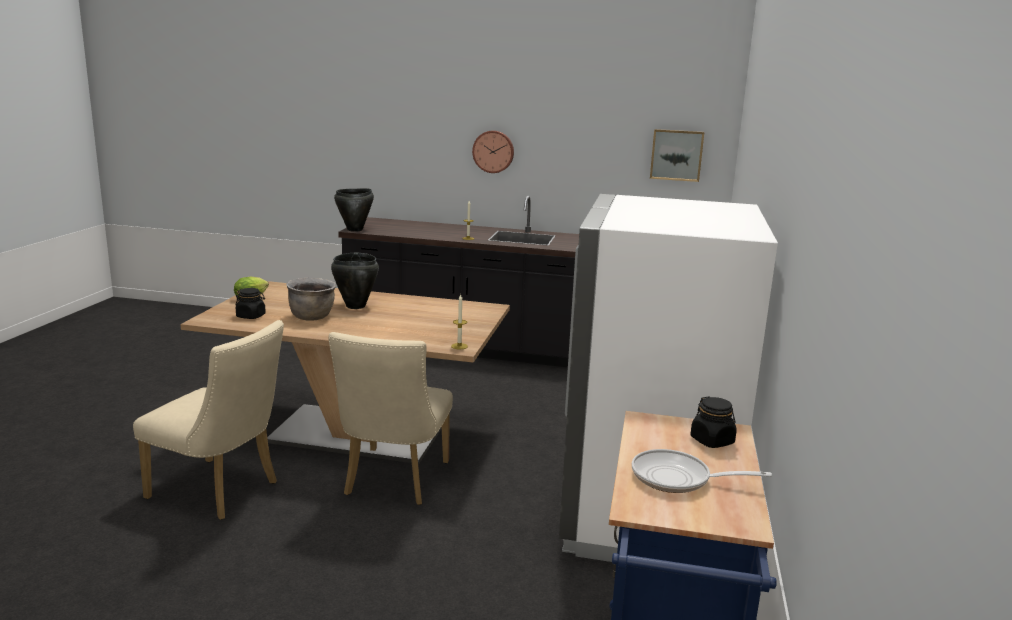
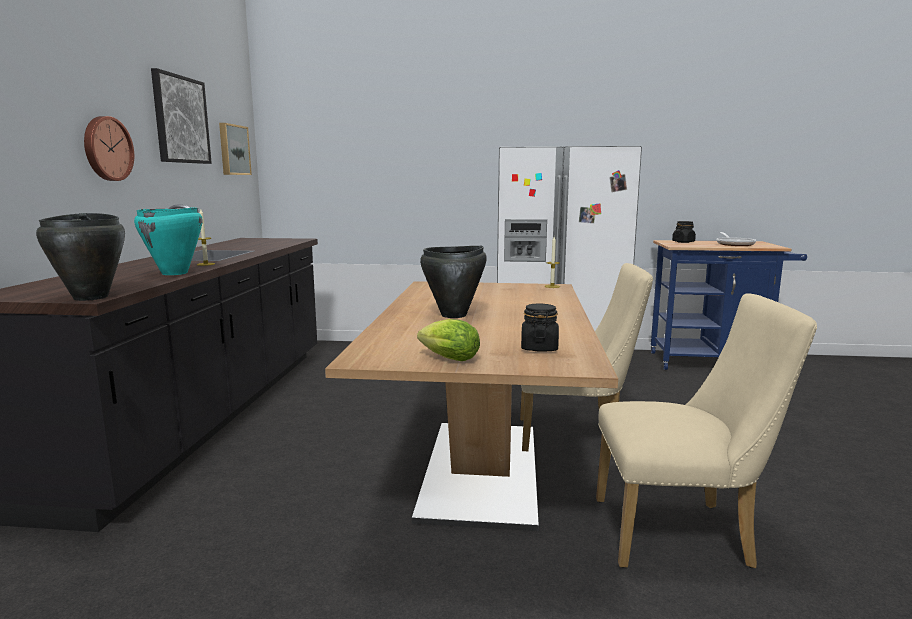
camera: 95 degrees left, 5 degrees down
beige chair [133,320,284,520] -> beige chair turned 75 degrees clockwise [596,293,817,568]
brown cooking pot [286,278,336,321] -> none
none -> turquoise cooking pot [134,207,203,275]
none -> picture [151,68,212,164]

